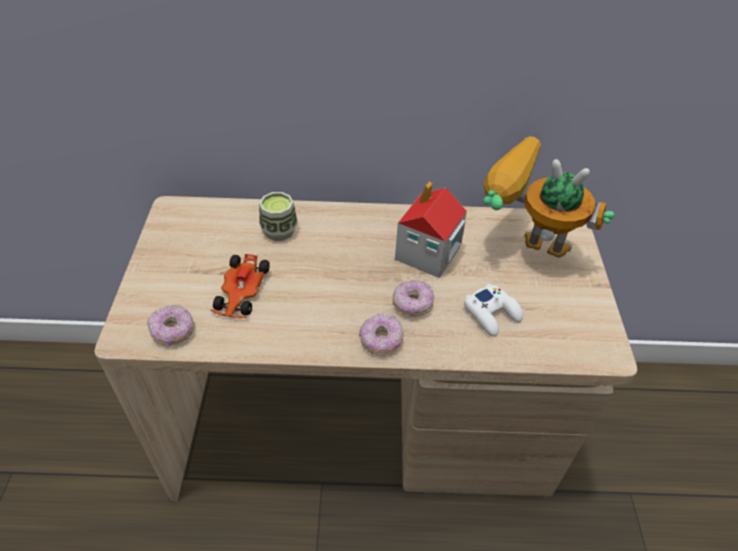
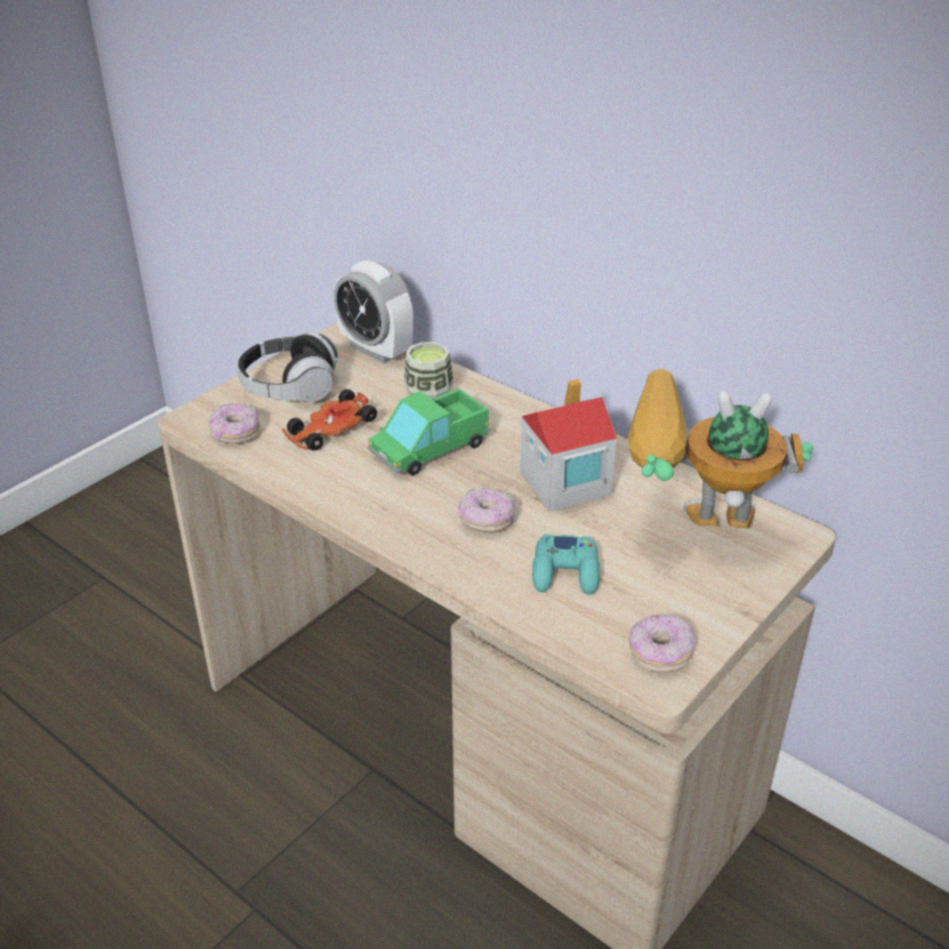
camera: 40 degrees right, 10 degrees down
donut [359,313,404,356] -> donut moved to [629,615,695,673]
white game controller [464,284,523,337] -> turquoise game controller [532,534,600,595]
toy robot [483,136,614,258] -> toy robot turned 60 degrees counterclockwise [628,369,813,529]
none -> headphones [237,332,338,402]
none -> alarm clock [334,260,413,363]
none -> toy truck [368,388,490,476]

